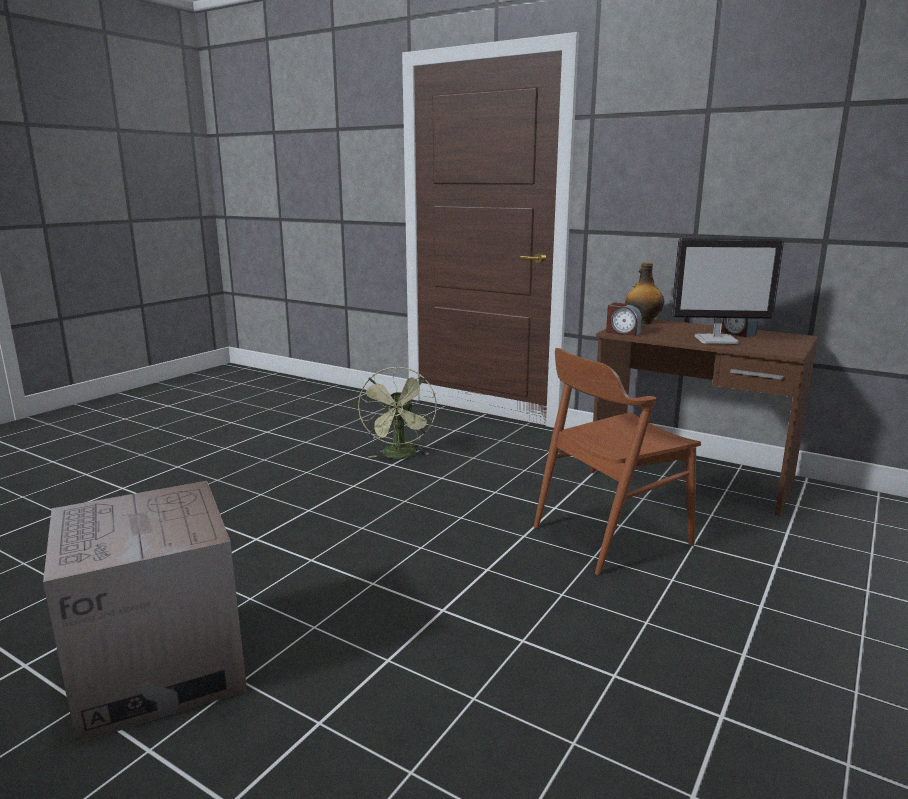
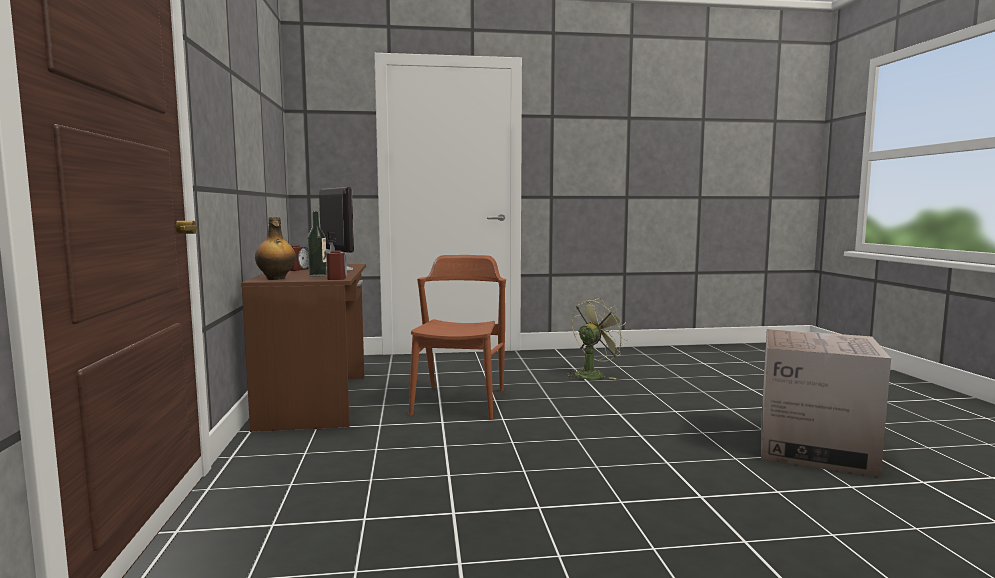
camera: 130 degrees left, 10 degrees down
green fan [358,366,437,459] -> green fan moved to [566,298,628,379]
brown chair [534,348,701,575] -> brown chair turned 105 degrees counterclockwise [409,255,506,419]
none -> bottle [307,211,327,277]

